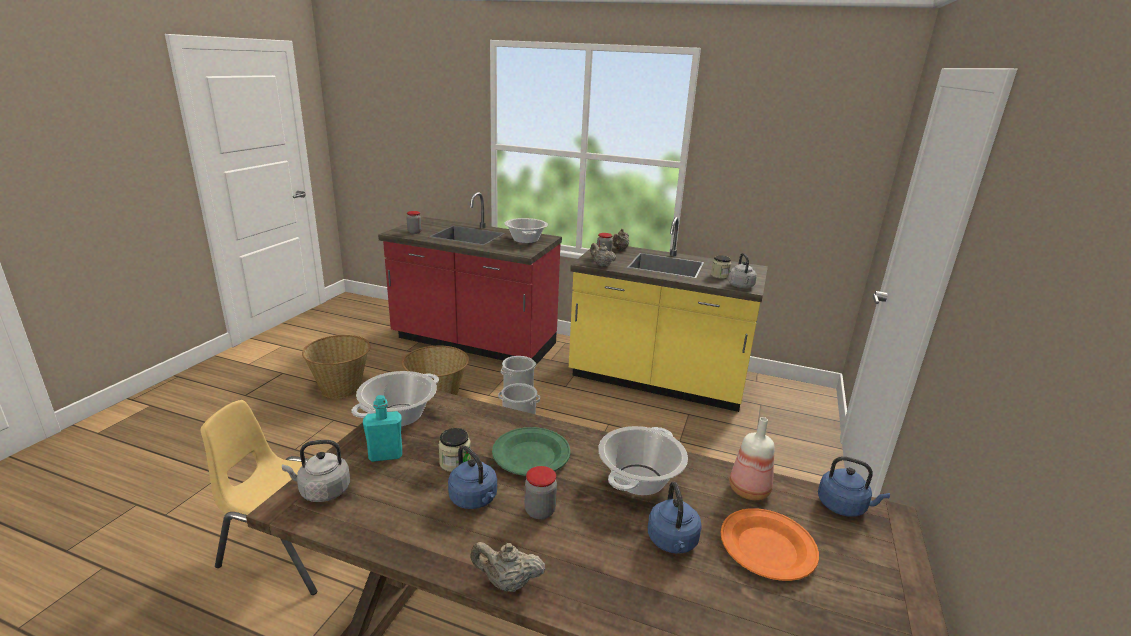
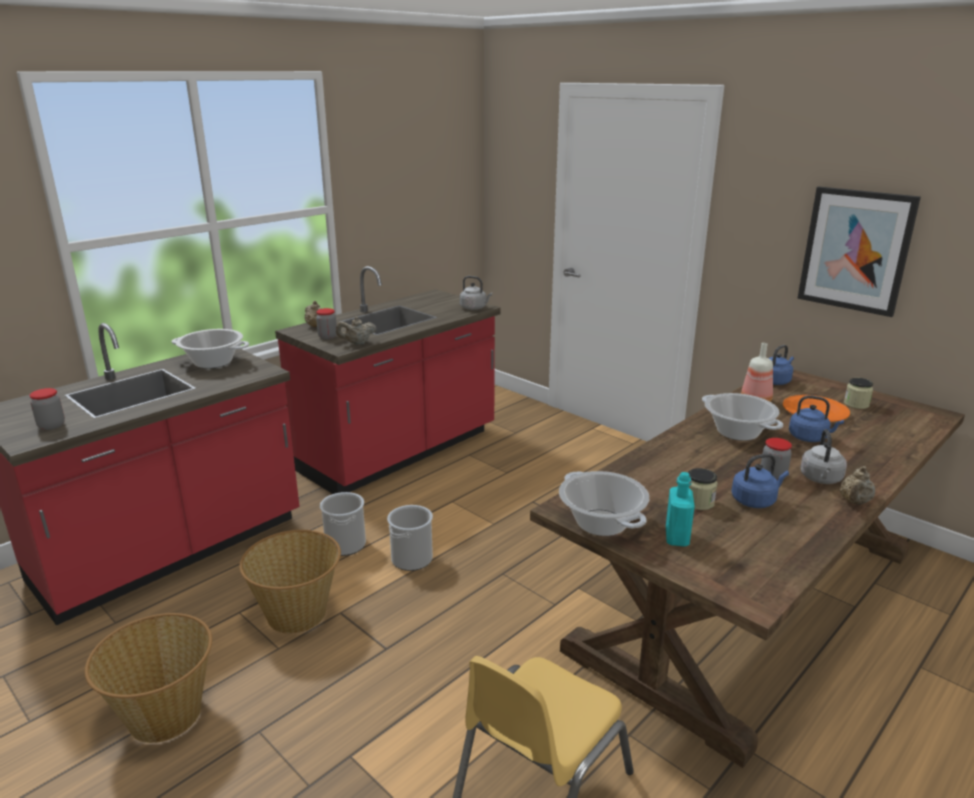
camera: 65 degrees left, 0 degrees up
grey kettle [282,440,350,502] -> grey kettle moved to [800,429,847,484]
green plate [492,427,570,476] -> none
yellow counter [569,217,768,412] -> red counter [275,266,501,494]
jar [711,255,731,279] -> jar moved to [844,378,873,409]
none -> picture [797,186,921,317]

